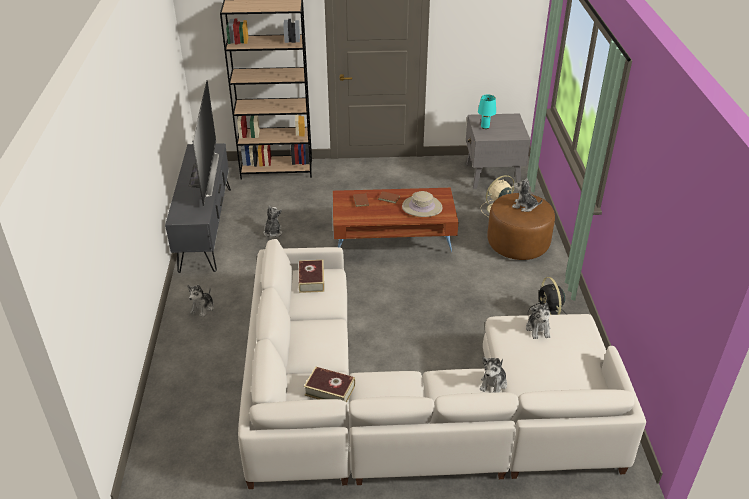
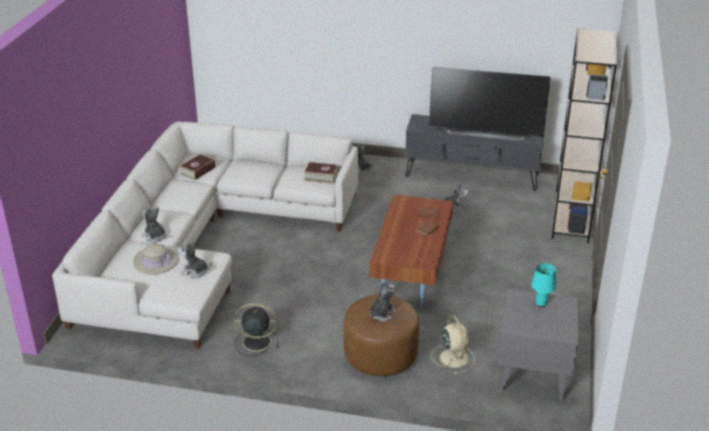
camera: 105 degrees right, 5 degrees down
beige hat [402,191,443,217] -> beige hat moved to [133,244,178,275]

